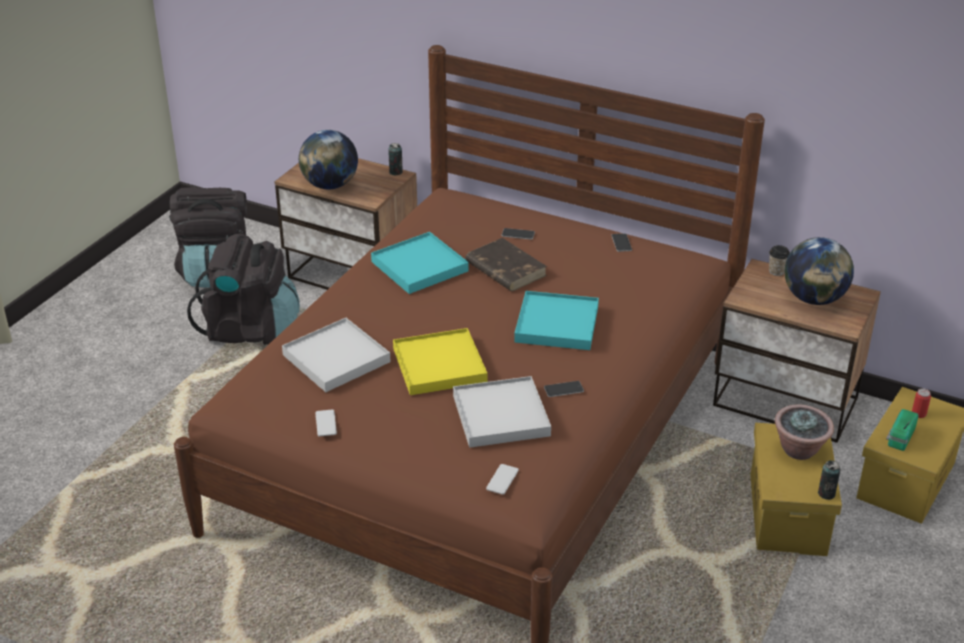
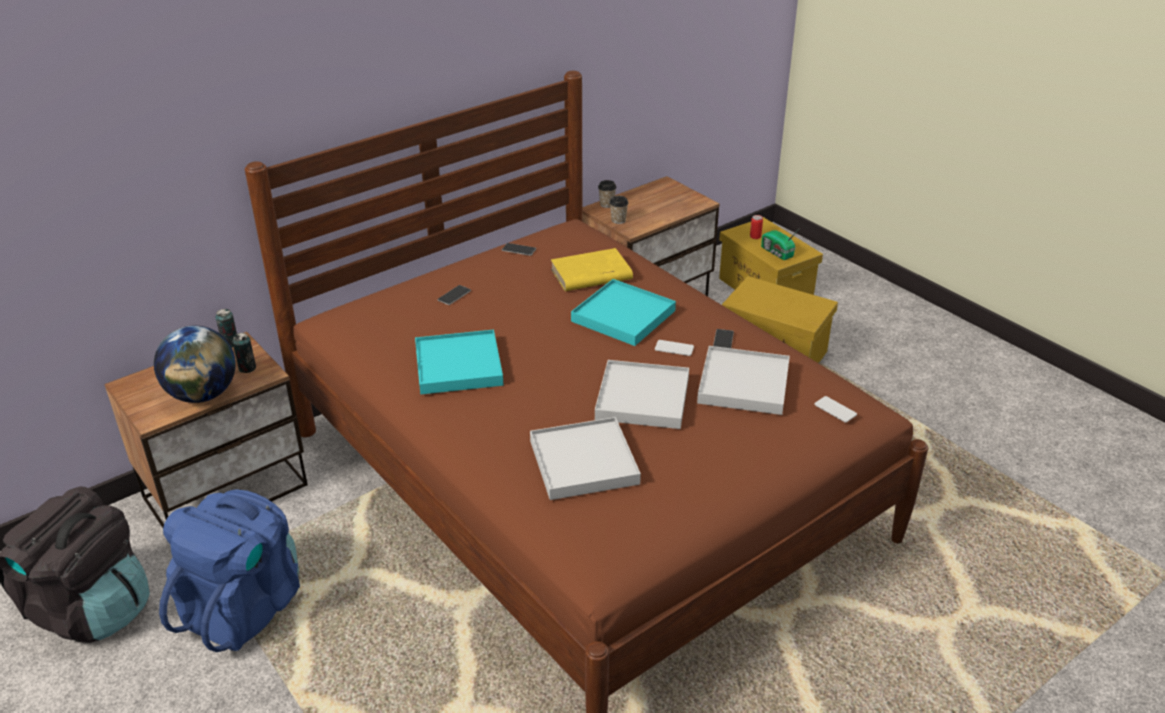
camera: 65 degrees left, 0 degrees up
black backpack [187,233,300,345] -> blue backpack [159,489,300,652]
phone [315,409,337,437] -> phone moved to [655,340,694,356]
yellow tray [393,328,487,395] -> white tray [595,360,689,429]
brown book [465,238,547,291] -> none
potted plant [775,404,834,460] -> none
globe [785,237,854,305] -> none
can [818,461,840,500] -> can moved to [232,333,256,373]
none -> yellow book [551,248,633,291]
none -> cup [610,196,628,224]

